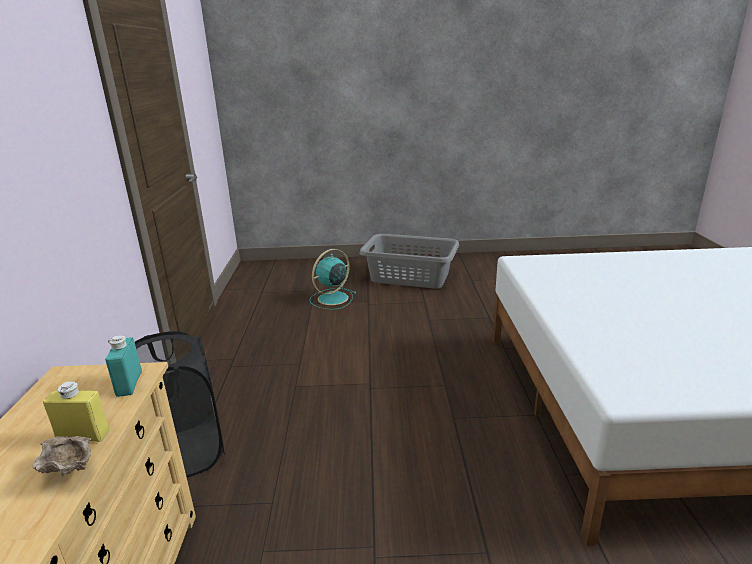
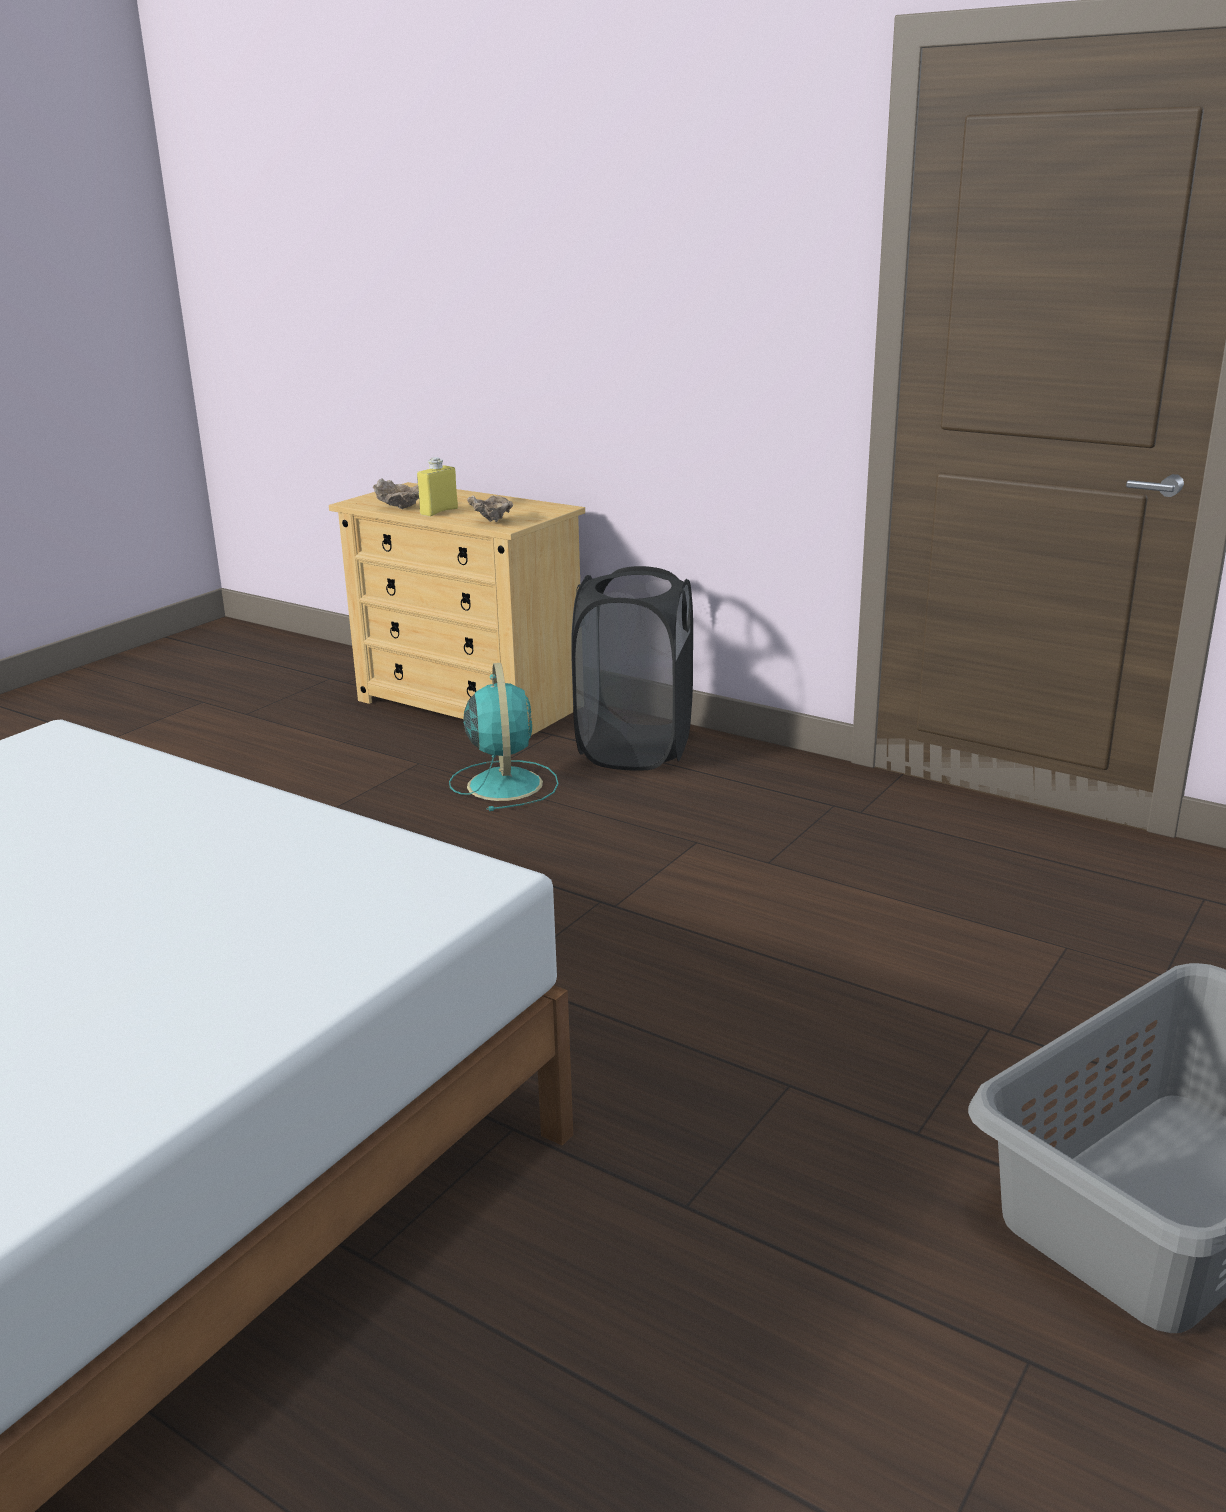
camera: 125 degrees right, 0 degrees up
turquoise bottle [105,335,142,397] -> beige bowl [467,495,513,522]
turquoise fan [310,249,356,310] -> turquoise fan moved to [449,663,558,811]

